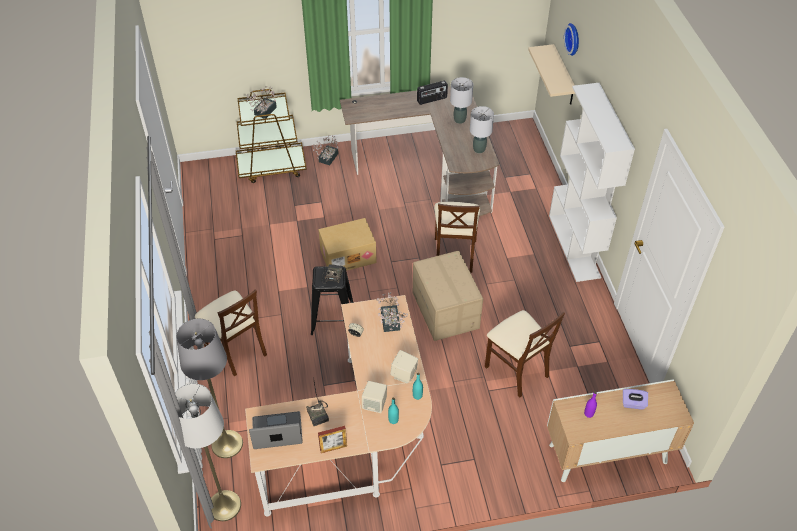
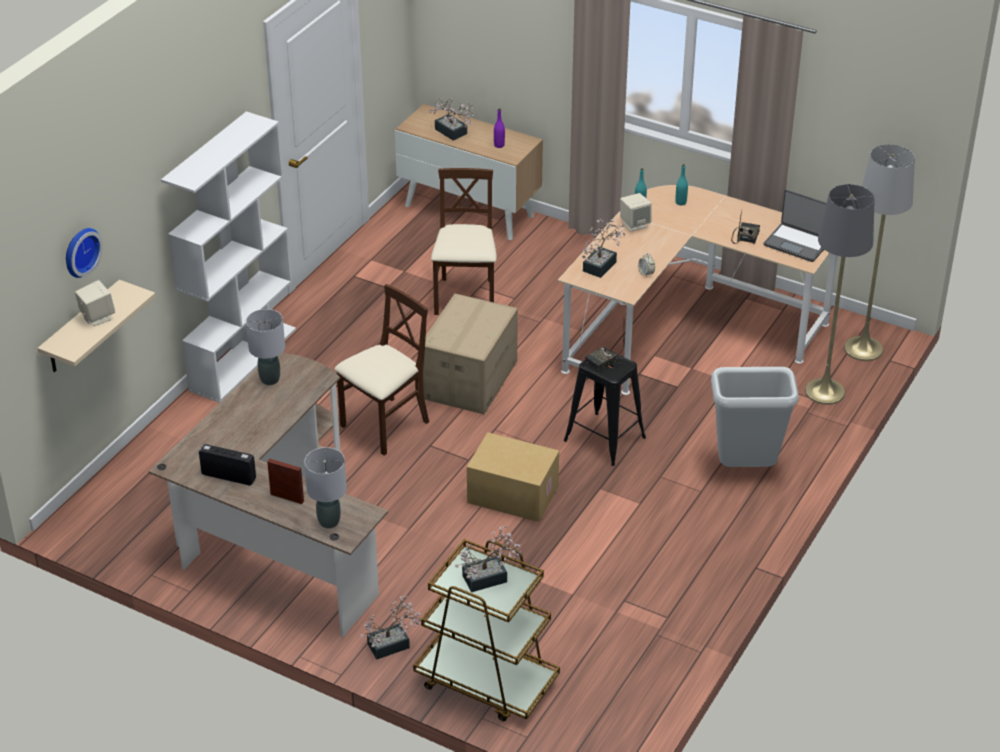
camera: 140 degrees left, 10 degrees down
beige chair [195,289,267,376] -> grey trash can [711,367,799,467]
picture frame [318,426,347,453] -> picture frame moved to [267,459,304,504]
beige speaker [362,381,387,413] -> beige speaker moved to [75,280,115,326]
grey table lamp [450,77,473,124] -> grey table lamp moved to [304,447,347,528]
purple tissue box [623,389,648,410] -> potted plant [429,98,476,141]

